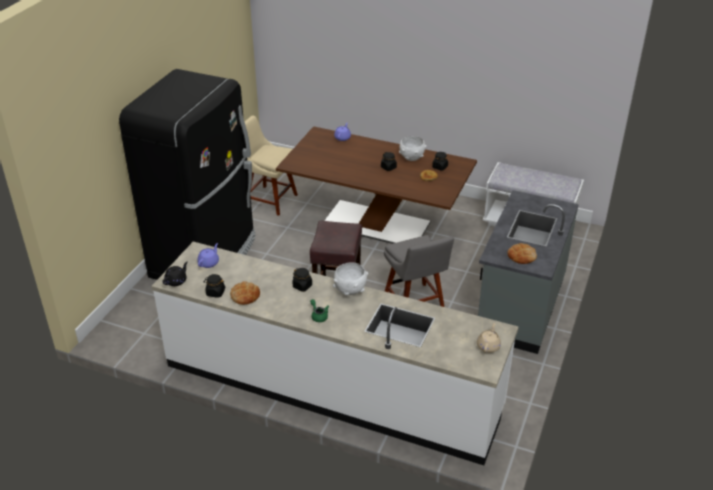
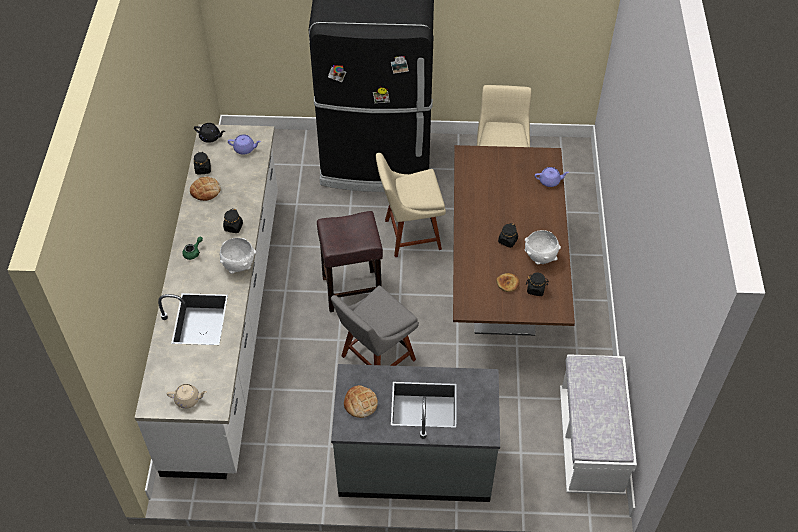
camera: 70 degrees right, 15 degrees up
none -> beige chair [376,153,446,257]

